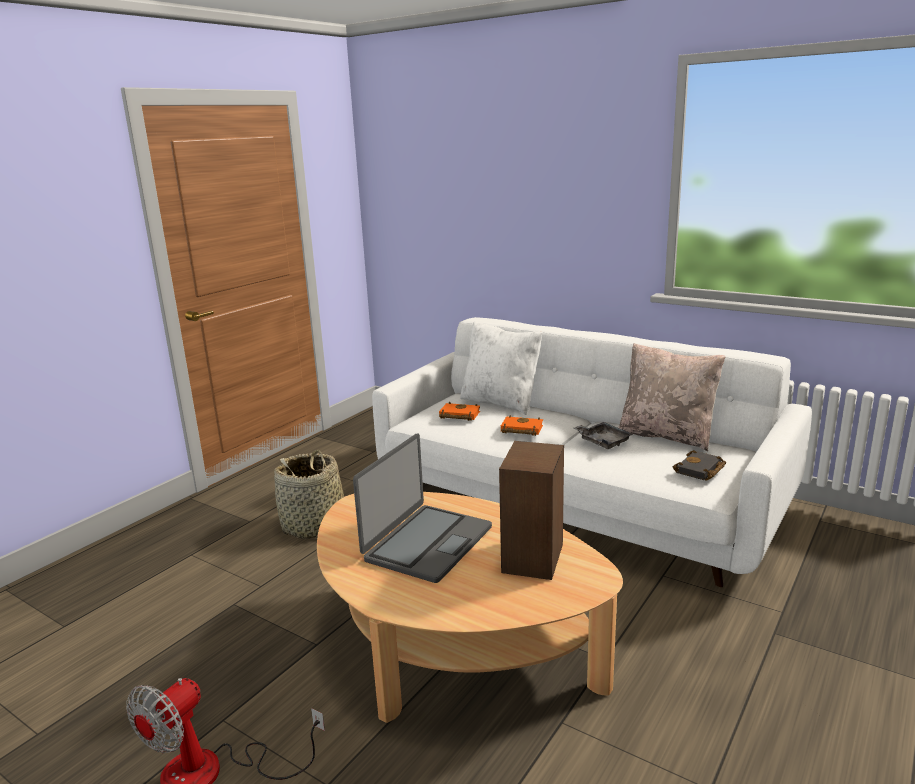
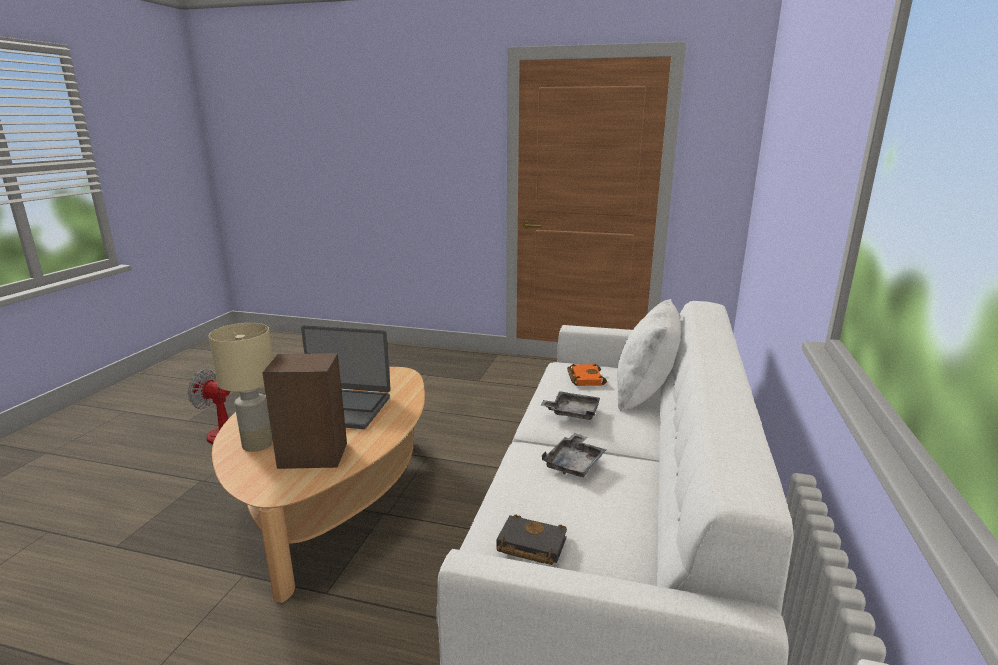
camera: 70 degrees right, 0 degrees up
basket [274,450,345,539] -> none
orange book [501,415,543,436] -> grey tray [540,391,600,420]
beige pillow [618,343,726,451] -> none
none -> beige table lamp [209,323,273,452]

